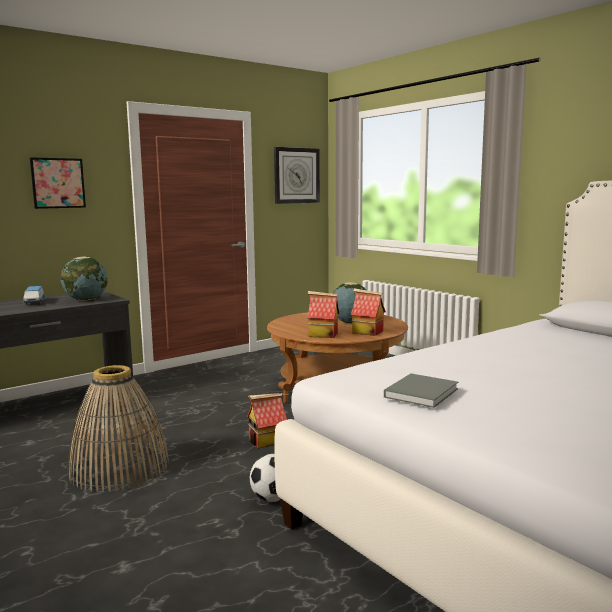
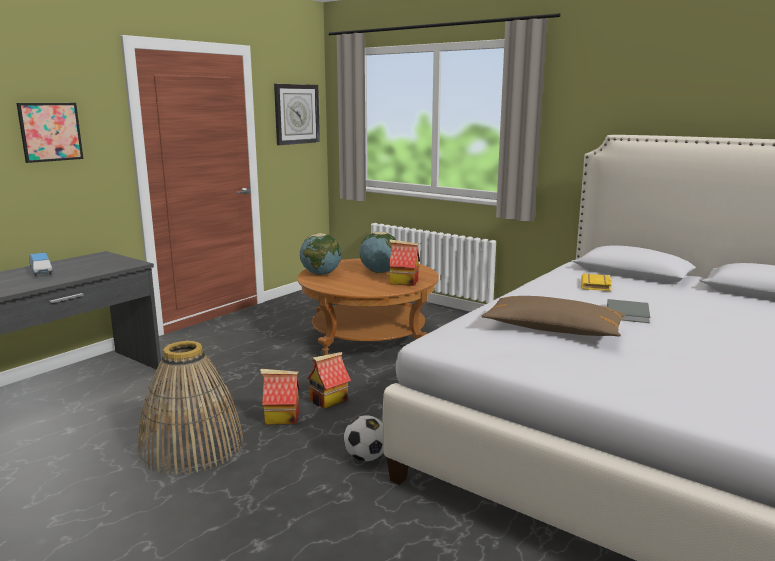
camera: 15 degrees left, 5 degrees up
globe [60,257,108,301] -> globe moved to [300,233,342,275]
toy house [307,291,340,338] -> toy house moved to [260,369,300,425]
grey book [384,373,458,408] -> grey book moved to [607,299,650,323]
none -> brown pillow [481,296,626,336]
none -> yellow book [581,274,611,291]

